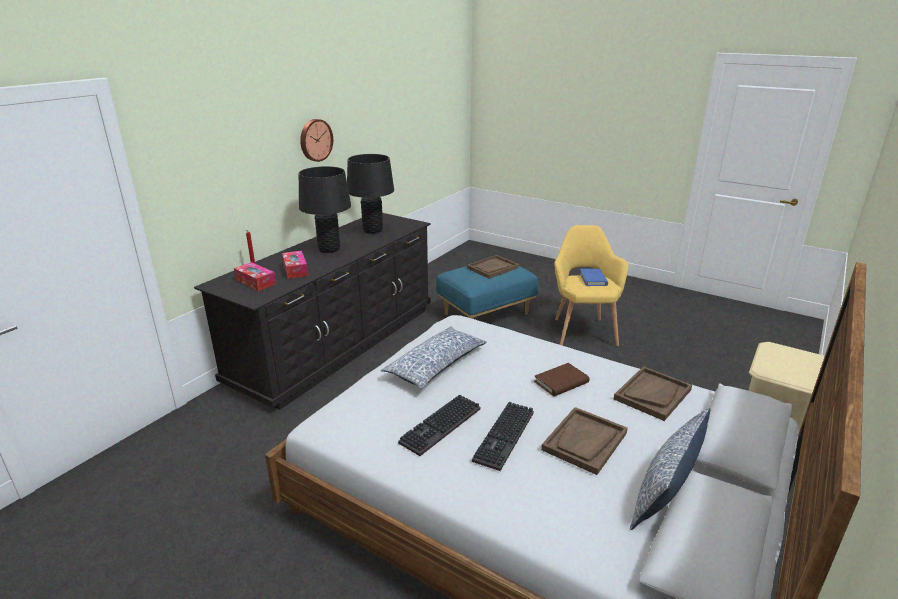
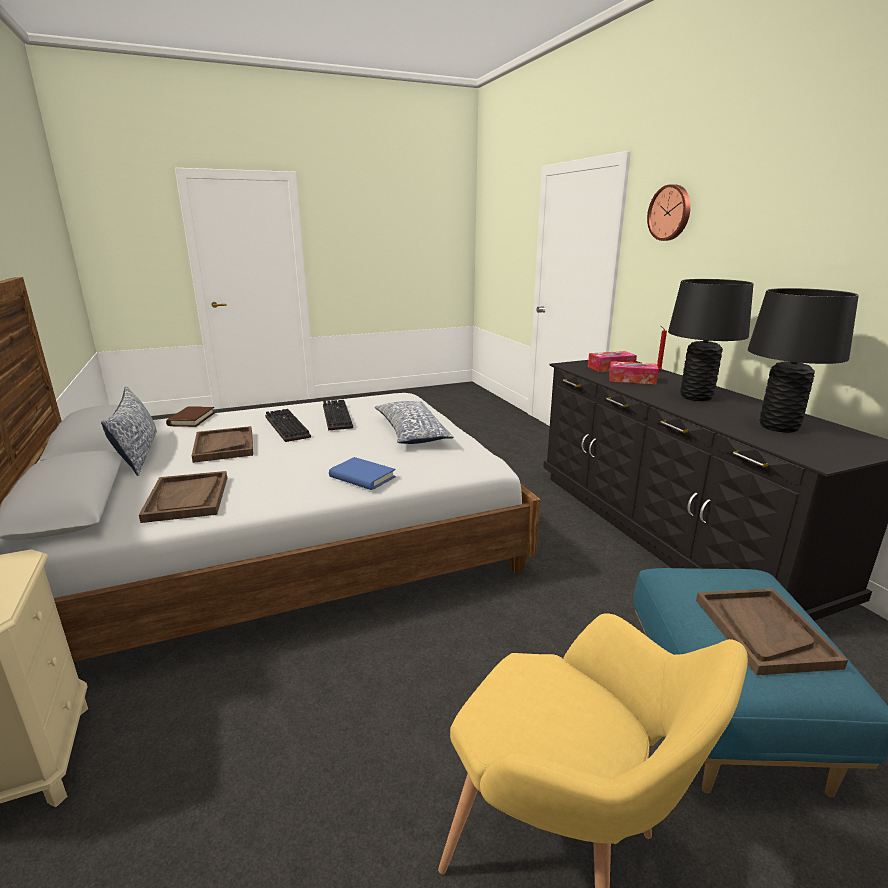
camera: 125 degrees right, 5 degrees down
wall clock [300,119,333,162] -> wall clock moved to [647,184,691,241]
brown book [534,363,590,396] -> brown book moved to [166,406,215,427]
blue book [579,269,608,286] -> blue book moved to [329,457,396,490]

